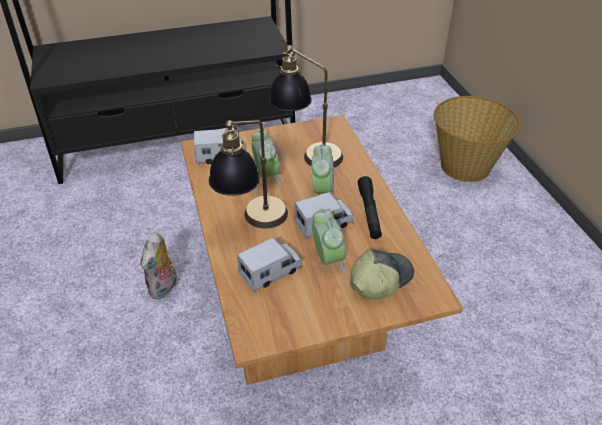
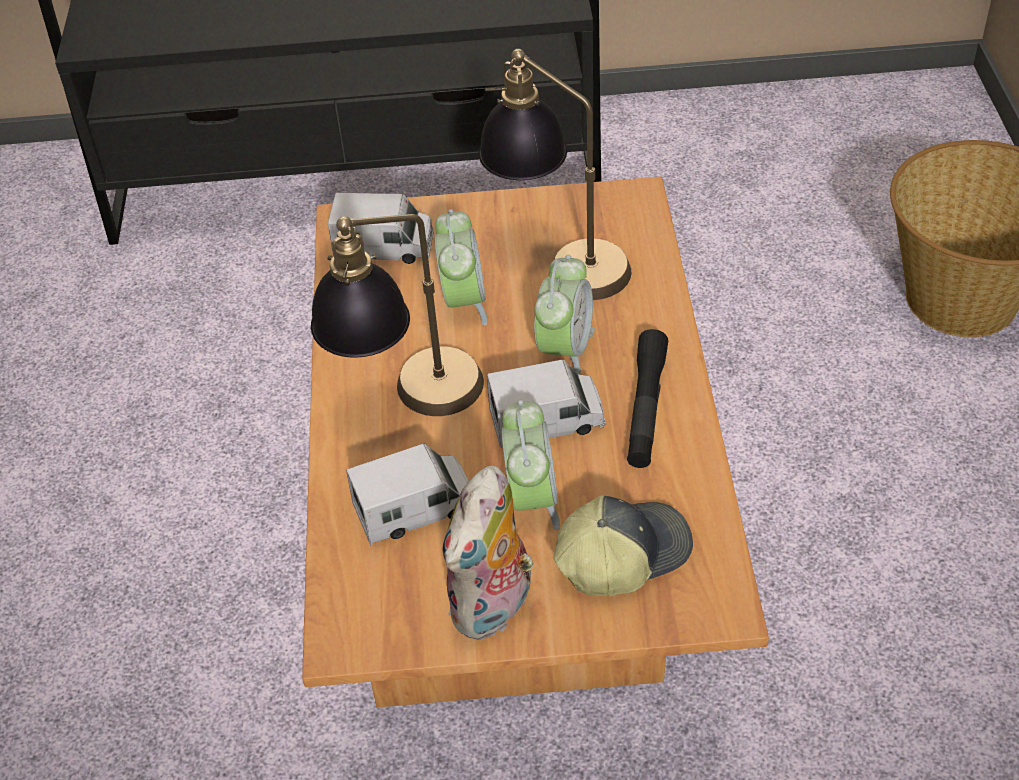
camera: 15 degrees right, 5 degrees up
plush toy [141,232,177,300] -> plush toy moved to [443,466,534,640]

